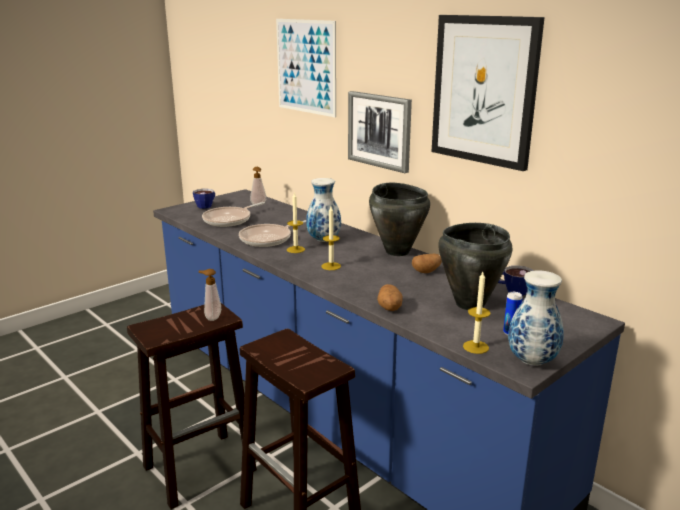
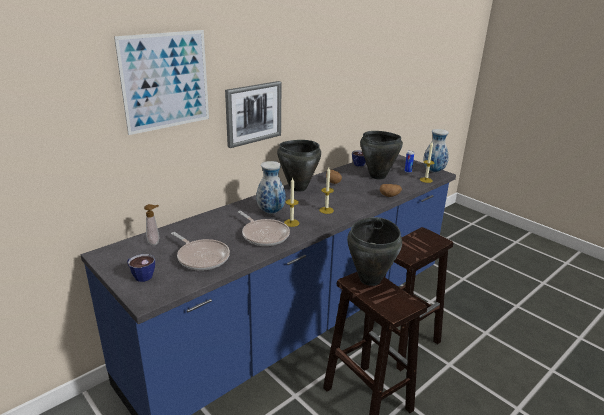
camera: 90 degrees left, 5 degrees up
soap dispenser [199,269,221,321] -> black cooking pot [347,217,402,286]
picture [431,15,545,171] -> none

